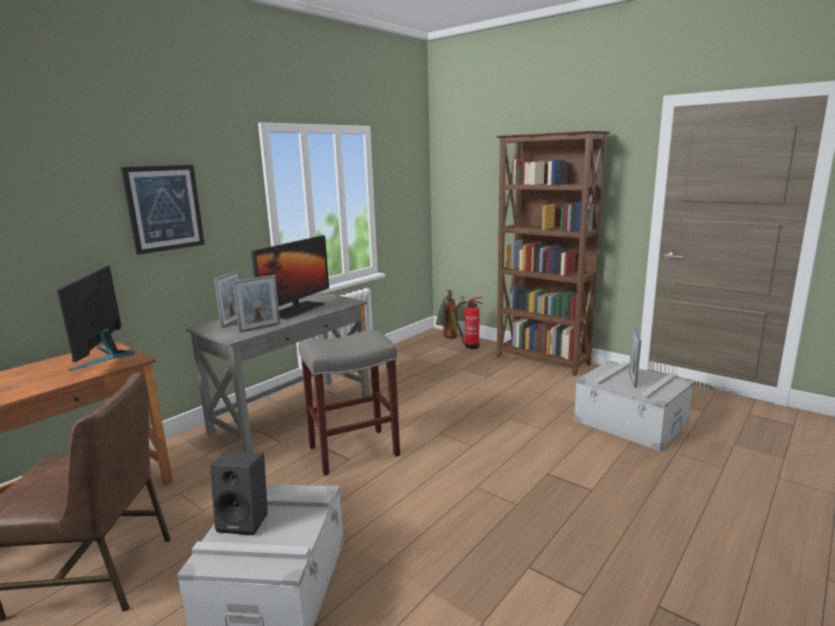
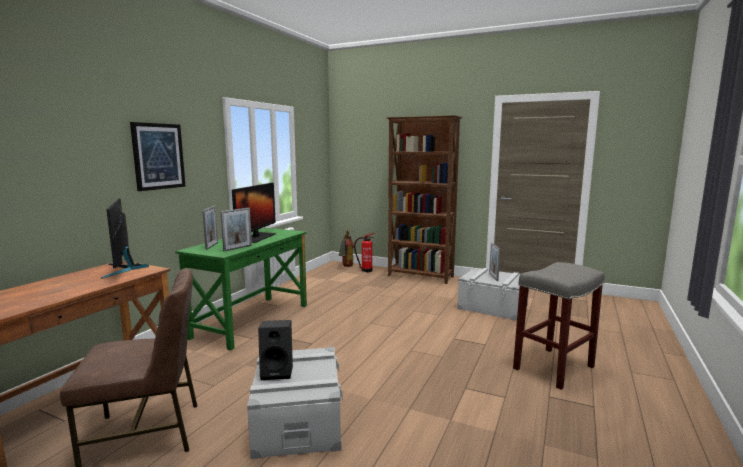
camera: 15 degrees left, 5 degrees down
grey desk [186,292,370,452] -> green desk [175,228,307,350]
grey stool [298,330,400,476] -> grey stool moved to [513,262,605,390]

